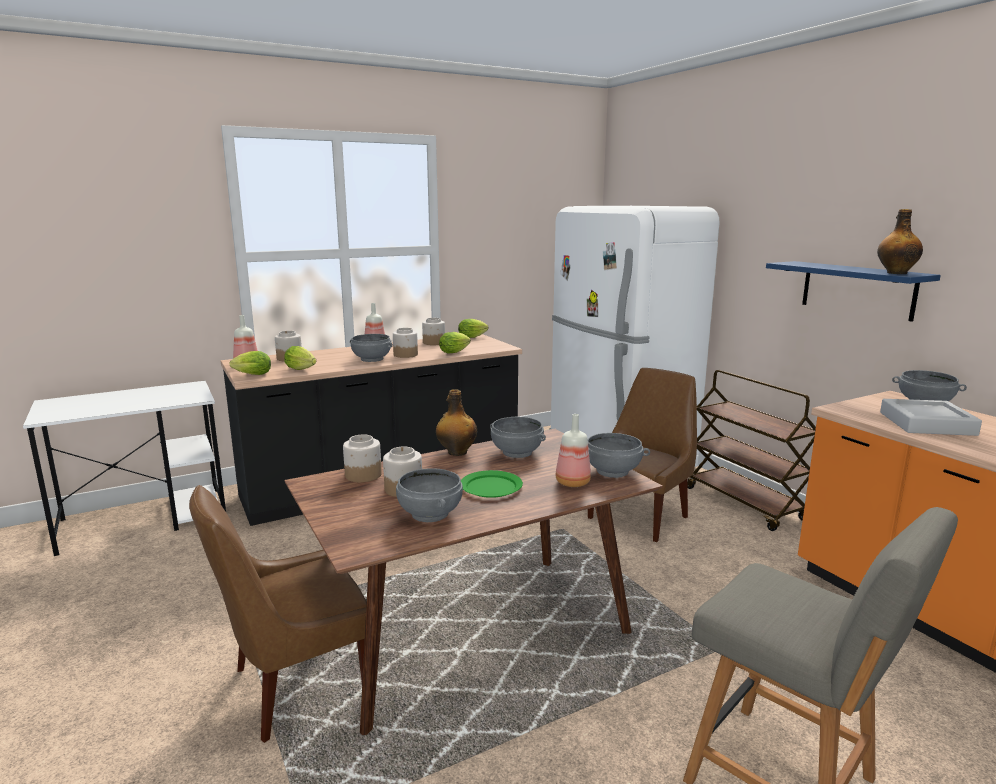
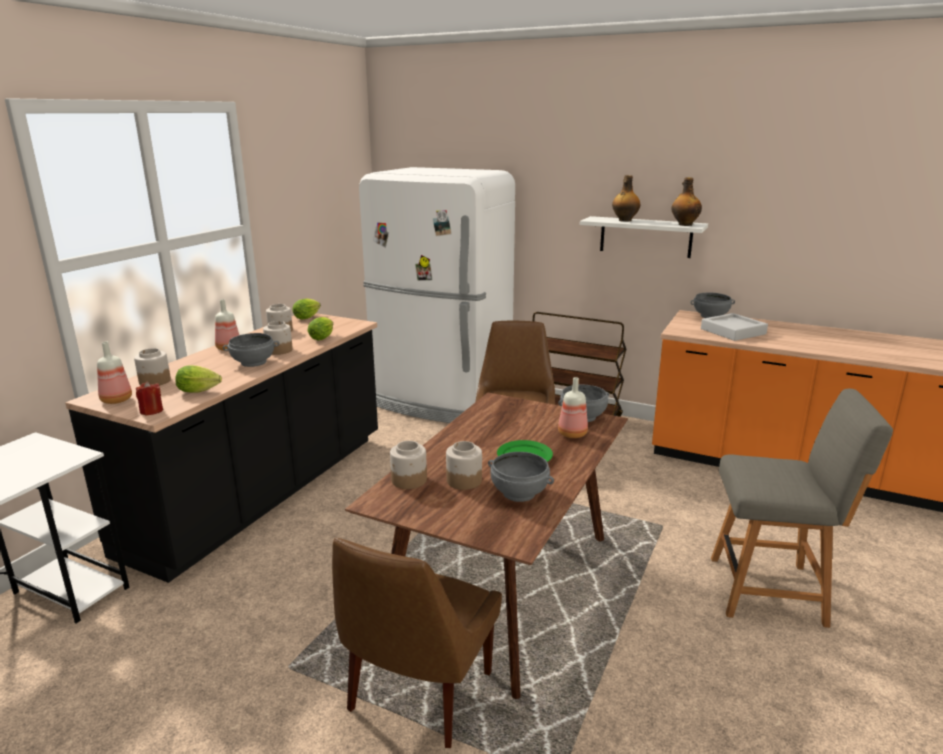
camera: 35 degrees left, 5 degrees up
lettuce [230,351,271,375] -> red candle [136,381,163,415]
bottle [436,389,477,456] -> bottle moved to [612,175,640,222]
grey bowl [490,417,546,458] -> none
blue shelf [766,261,941,322] -> white shelf [580,216,708,258]

